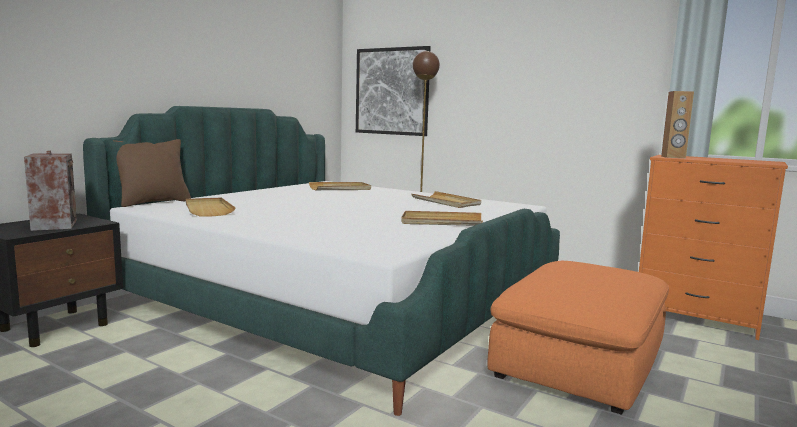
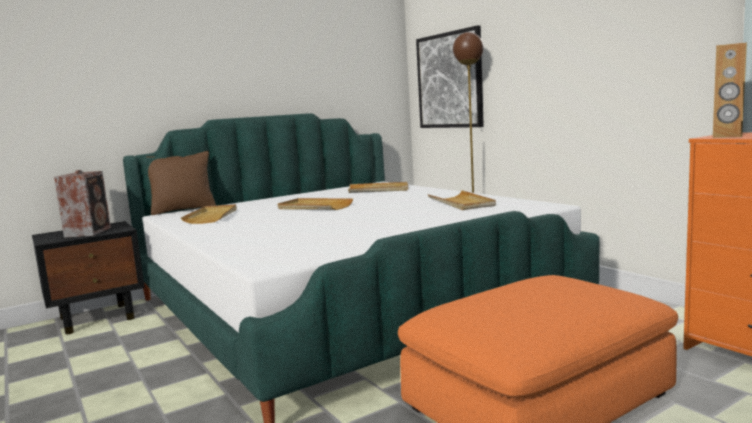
camera: 25 degrees right, 0 degrees up
beige tray [401,211,483,226] -> beige tray moved to [278,198,353,210]

